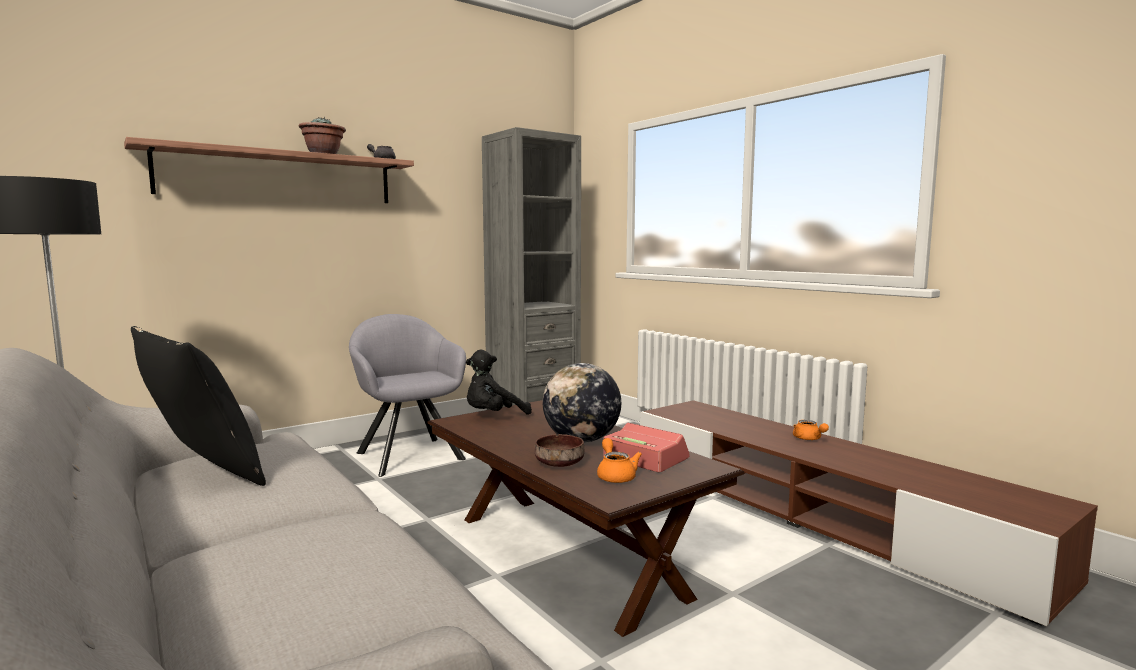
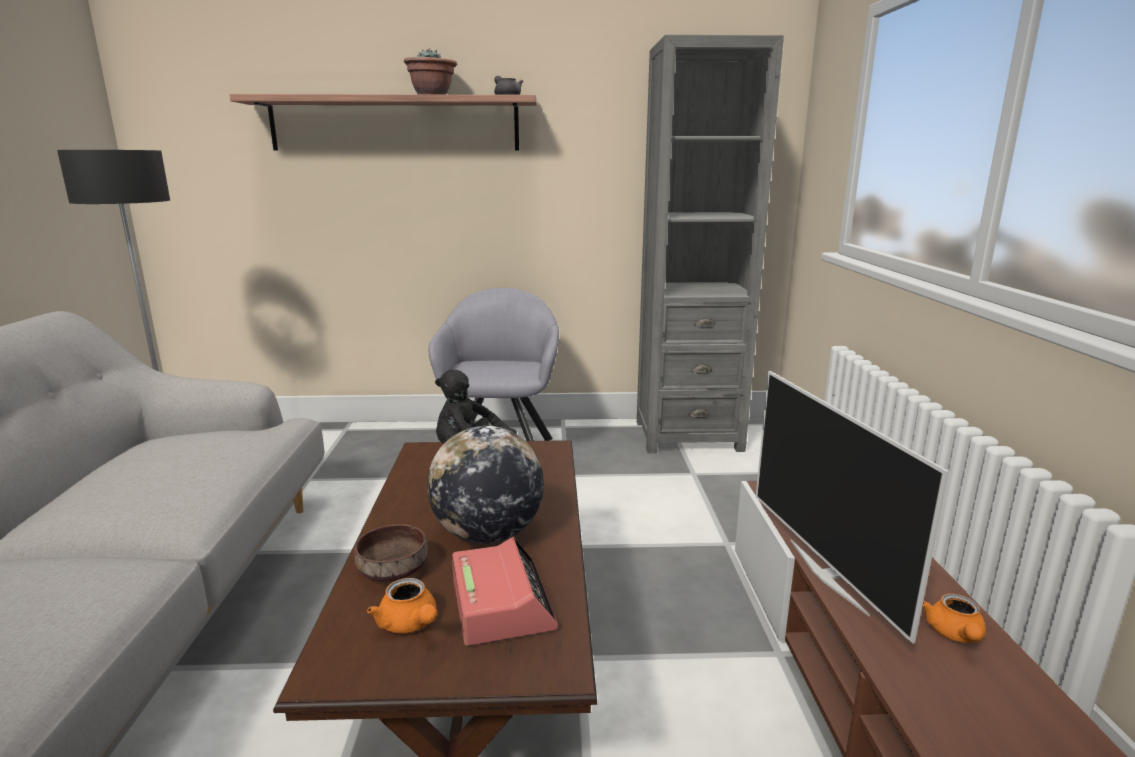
camera: 35 degrees right, 10 degrees up
black pillow [131,326,266,486] -> none
orange teapot [597,438,642,483] -> orange teapot turned 120 degrees clockwise [367,578,437,634]
none -> television [756,371,949,644]

